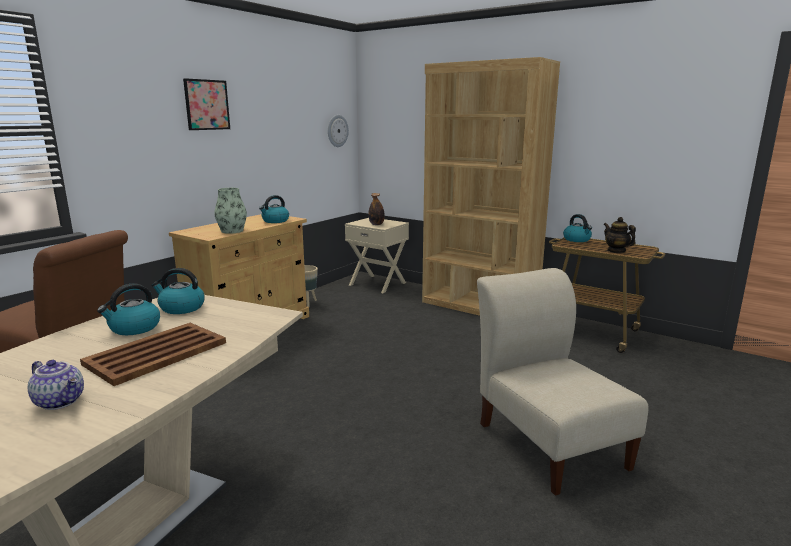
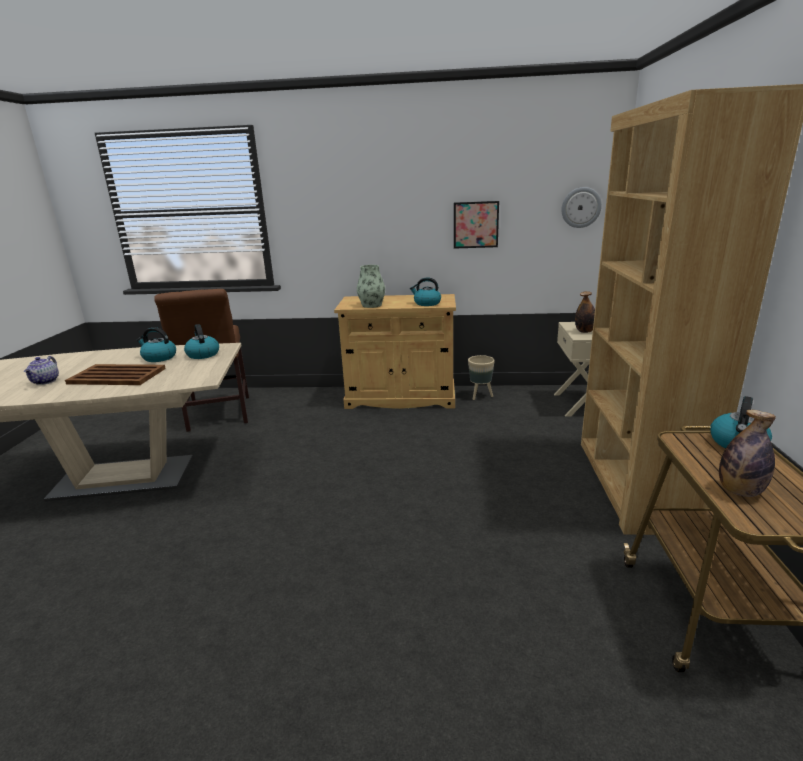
camera: 60 degrees right, 5 degrees up
picture [183,78,230,130] -> picture moved to [454,201,499,249]
beige chair [477,268,649,496] -> none
teapot [604,217,636,253] -> bottle [719,410,776,497]

